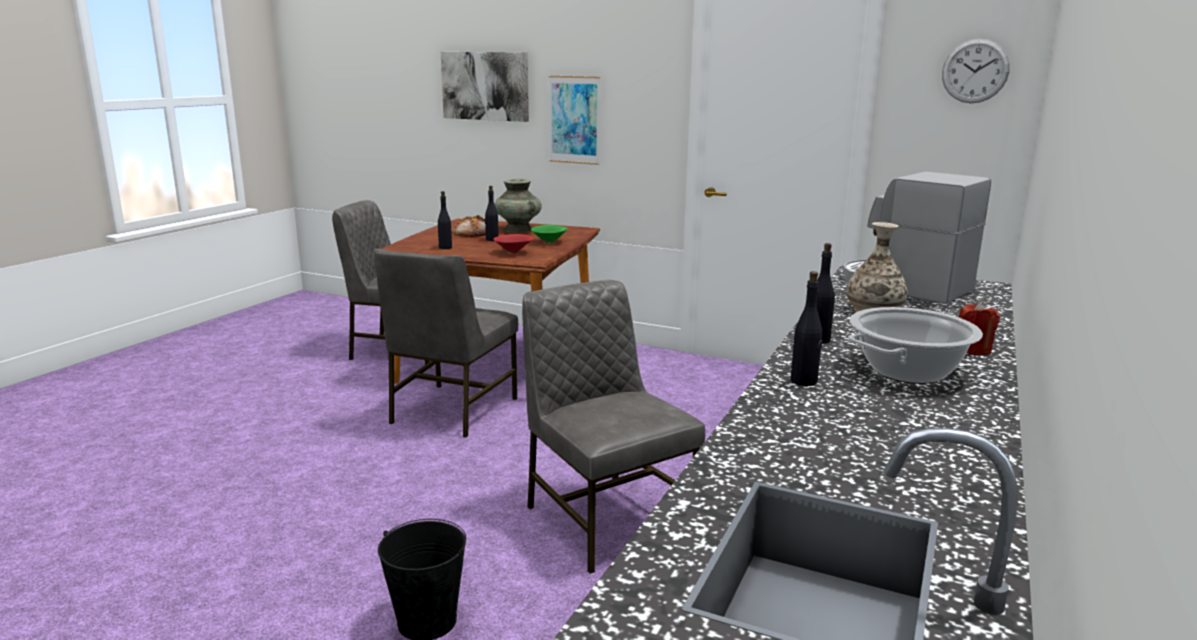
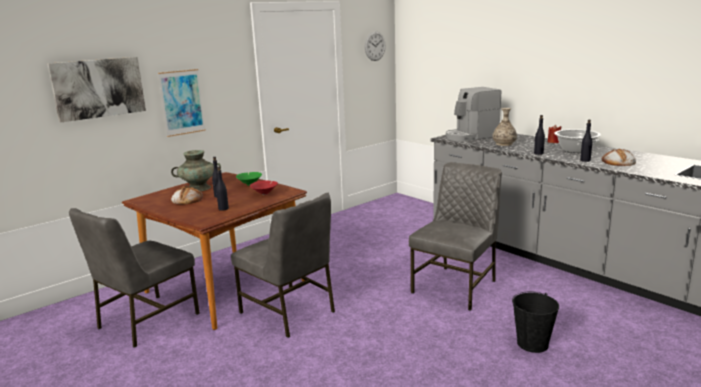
camera: 65 degrees left, 0 degrees up
grey chair [522,280,705,574] -> grey chair turned 135 degrees clockwise [409,162,502,311]
none -> bread [602,148,636,166]

